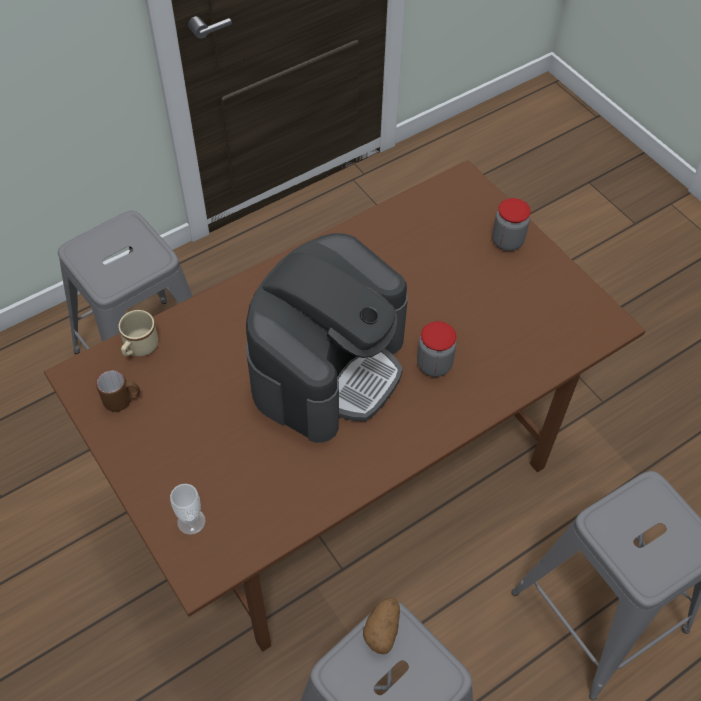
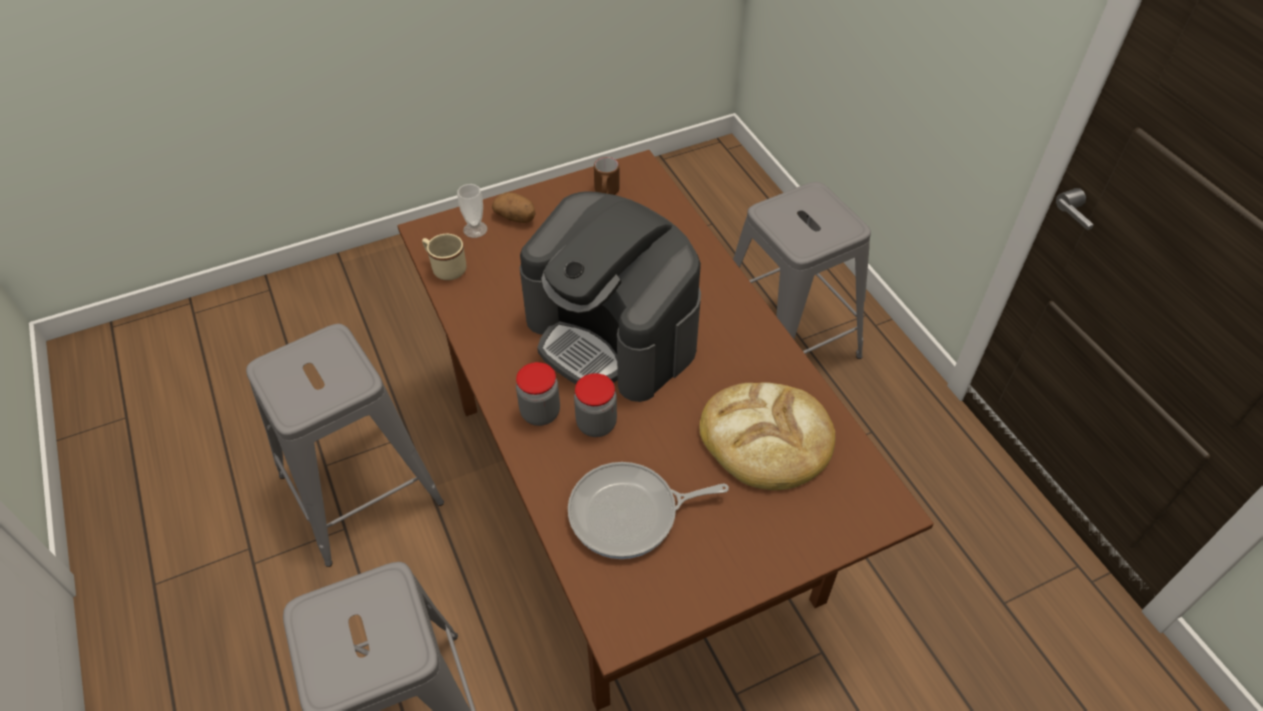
camera: 100 degrees right, 5 degrees down
beige mug [118,310,158,356] -> beige mug moved to [422,234,466,280]
potato [363,597,400,654] -> potato moved to [492,192,536,223]
jar [492,198,531,251] -> jar moved to [516,362,560,426]
none -> frying pan [568,462,729,559]
none -> bread [699,382,835,490]

